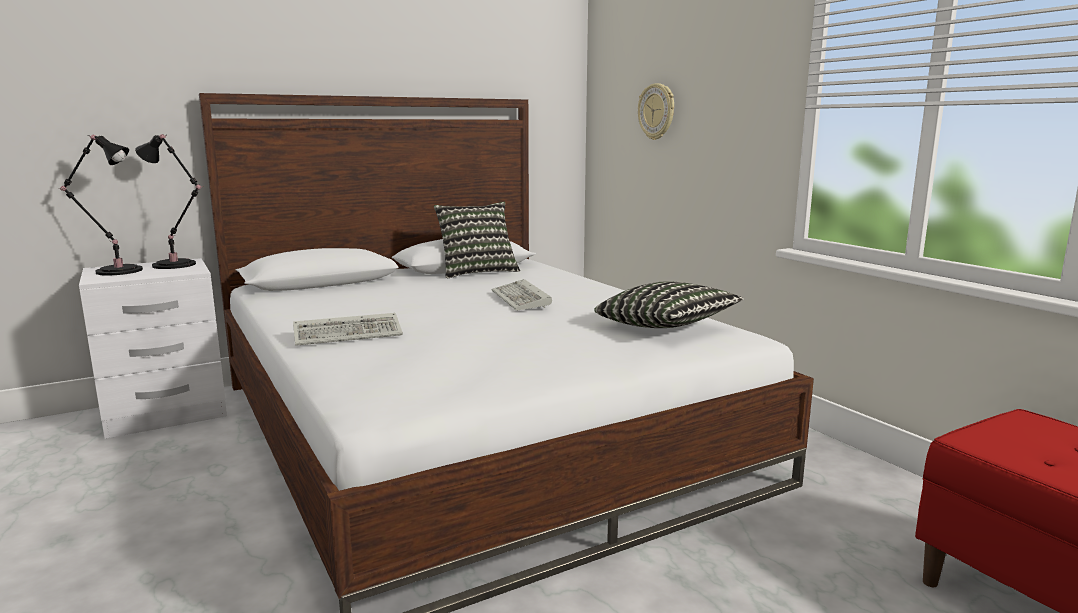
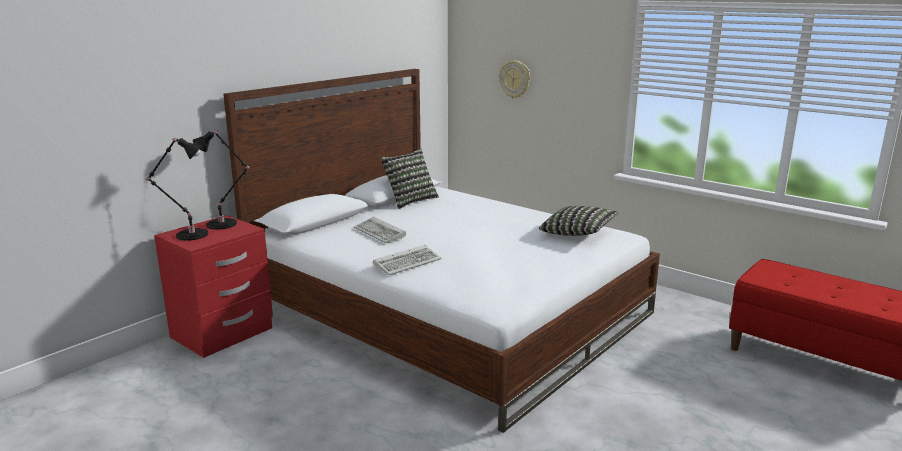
camera: 20 degrees left, 5 degrees up
white nightstand [79,258,227,439] -> red nightstand [154,215,273,358]
keyboard [492,279,552,311] -> keyboard moved to [354,217,406,244]

